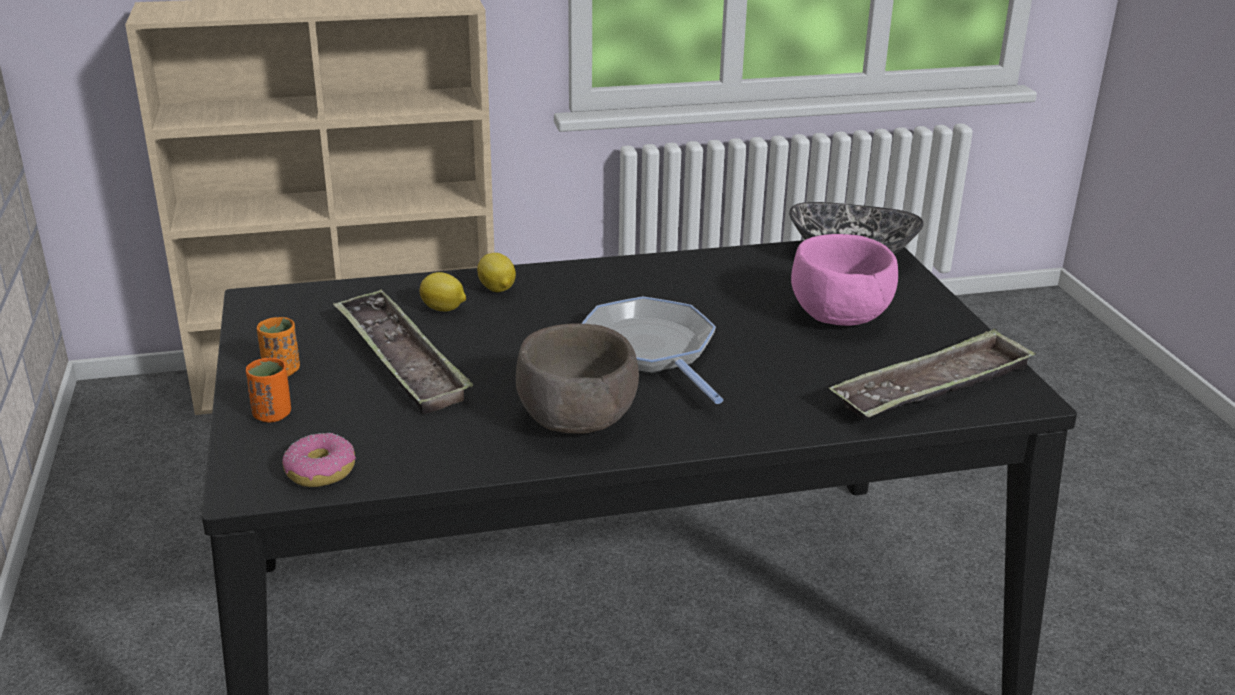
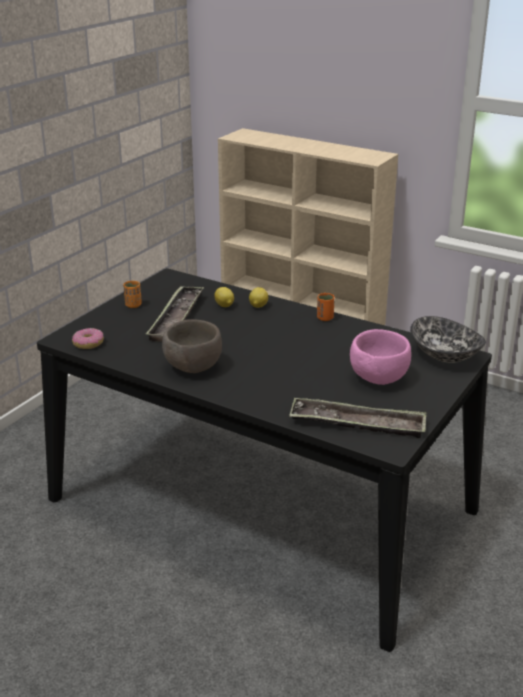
camera: 45 degrees right, 0 degrees up
orange cup [246,358,291,422] -> orange cup moved to [317,293,335,321]
frying pan [581,296,723,404] -> none

